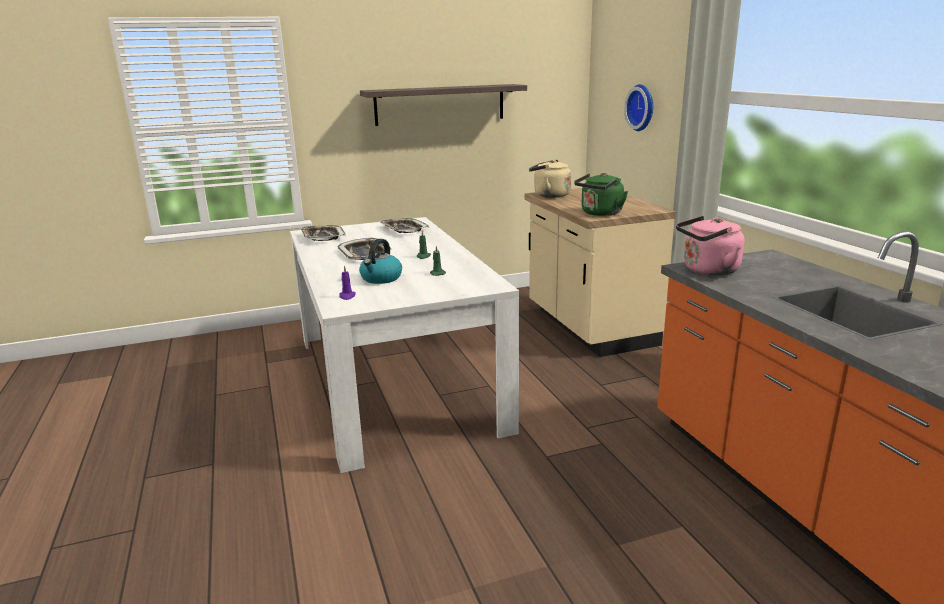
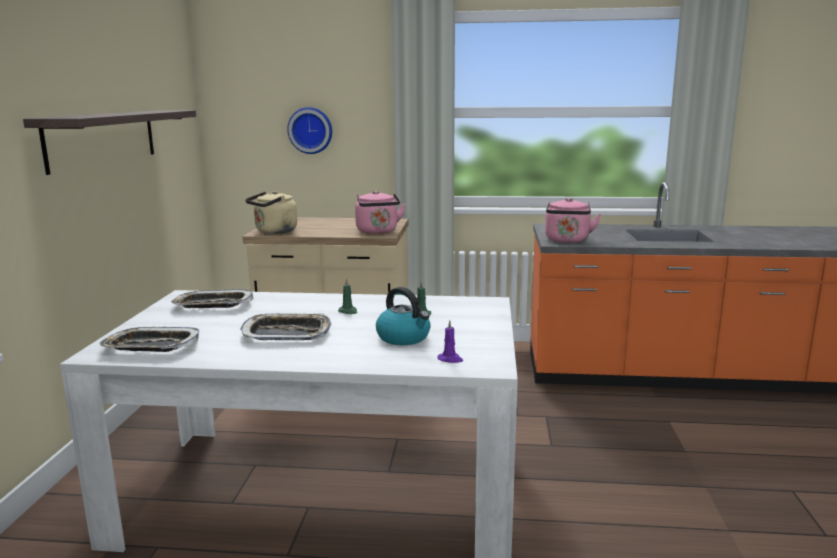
camera: 65 degrees left, 5 degrees down
green kettle [574,173,628,216] -> pink kettle [355,191,406,234]

